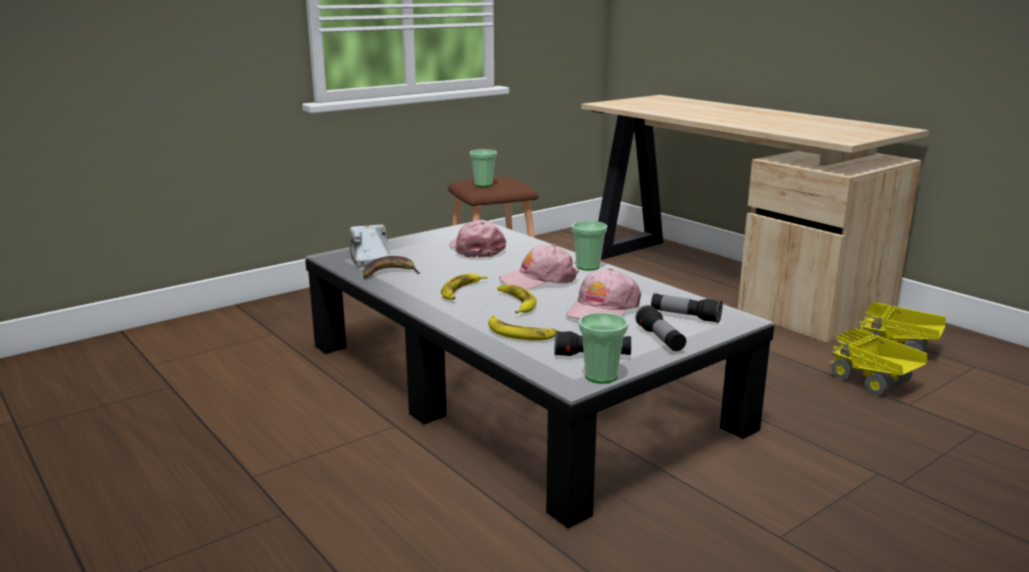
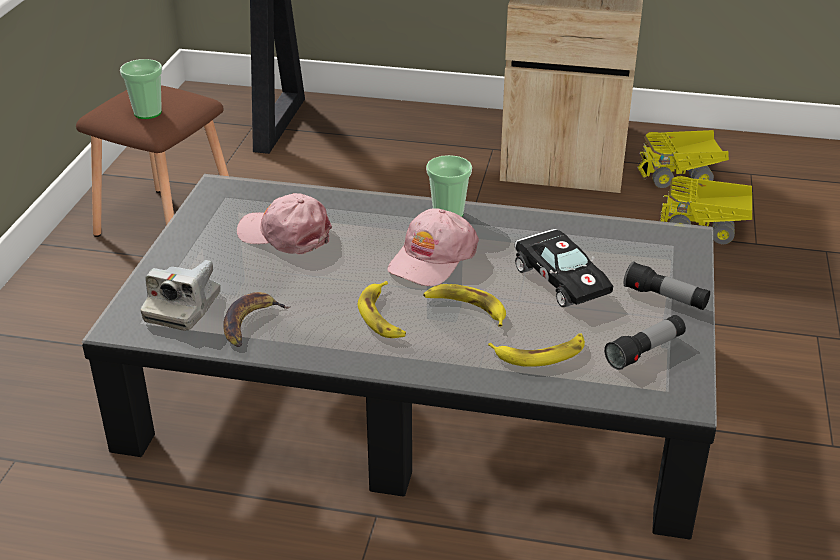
camera: 40 degrees left, 15 degrees up
camera [349,225,390,267] -> camera turned 105 degrees counterclockwise [141,260,221,331]
pink cap [566,268,641,319] -> black toy car [514,229,613,307]
cup [579,313,628,383] -> none
flashlight [651,293,723,323] -> none

